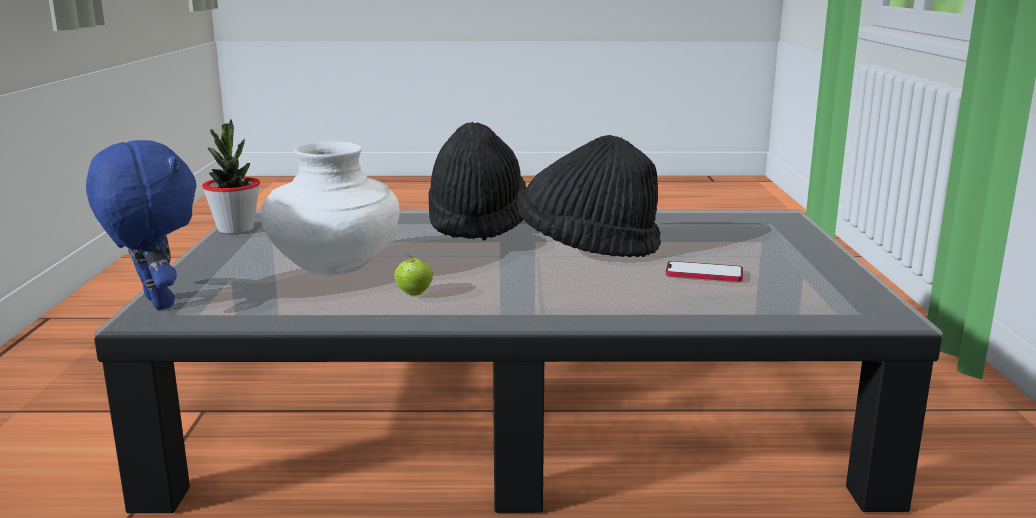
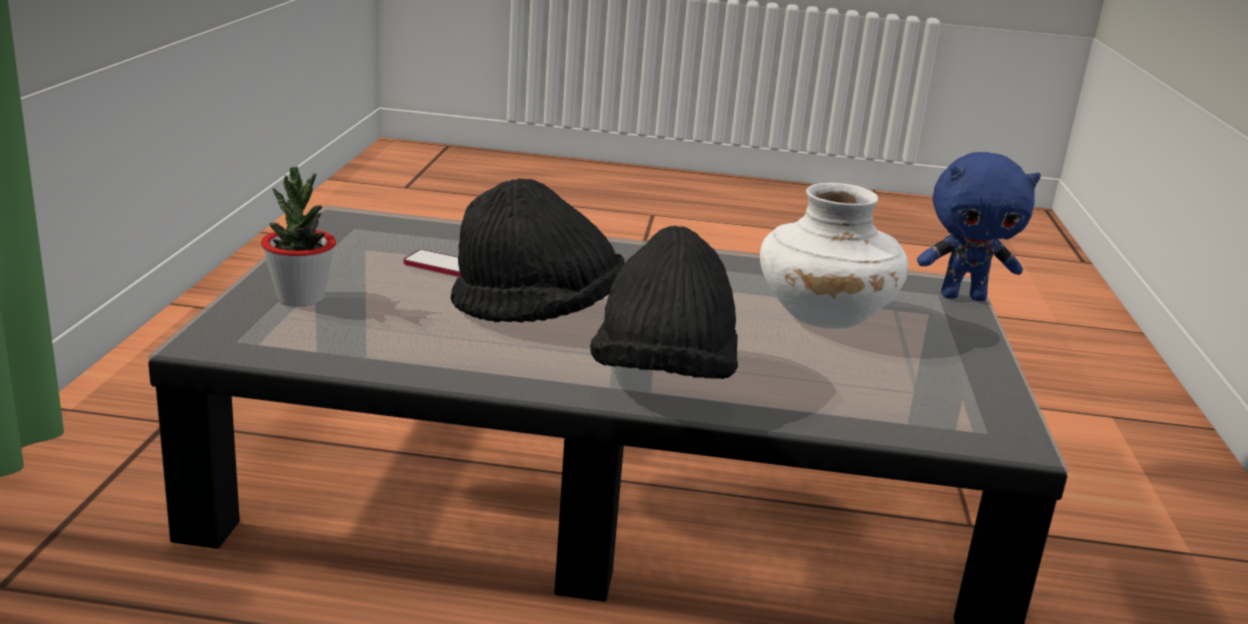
camera: 175 degrees left, 5 degrees up
blue plush toy [86,140,196,310] -> blue plush toy turned 60 degrees counterclockwise [917,152,1041,301]
potted plant [202,120,260,234] -> potted plant moved to [261,167,336,307]
apple [394,254,433,296] -> none

